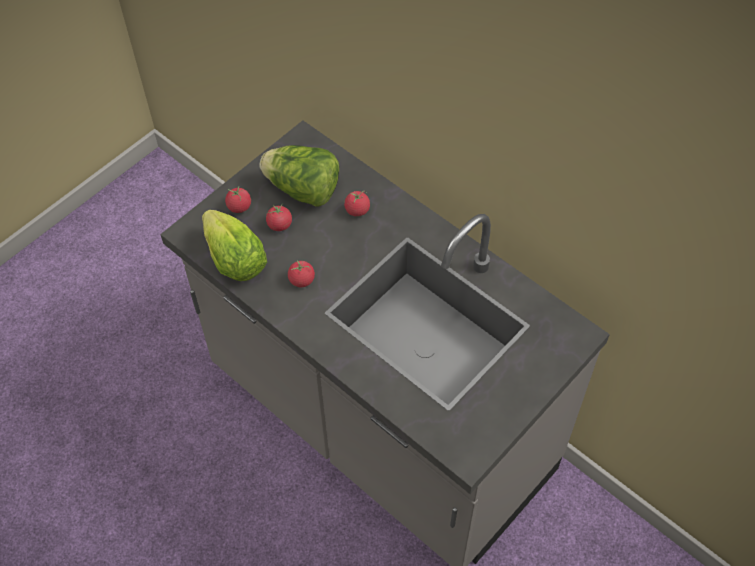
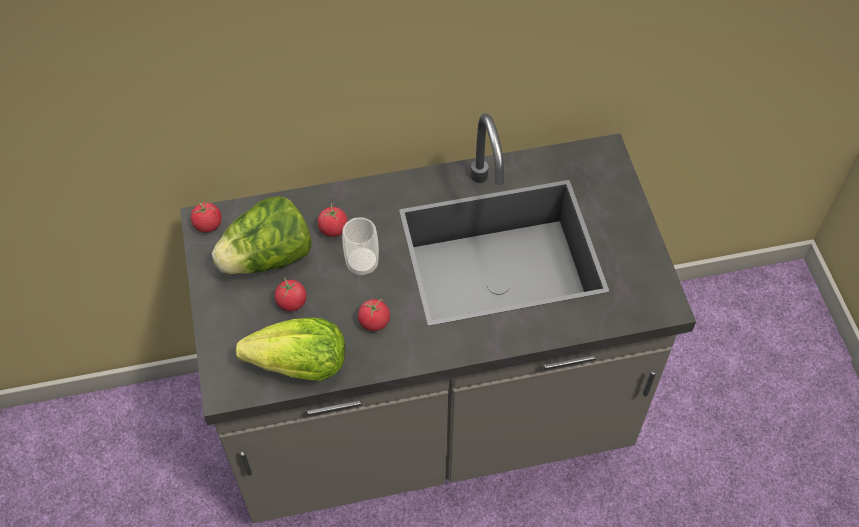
camera: 55 degrees left, 0 degrees up
tomato [225,187,251,213] -> tomato moved to [191,202,222,233]
none -> cup [342,217,379,276]

